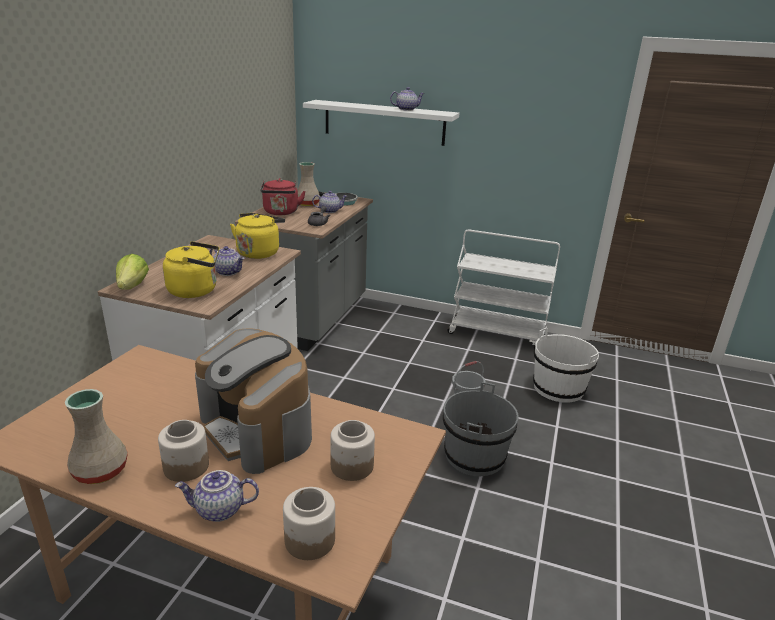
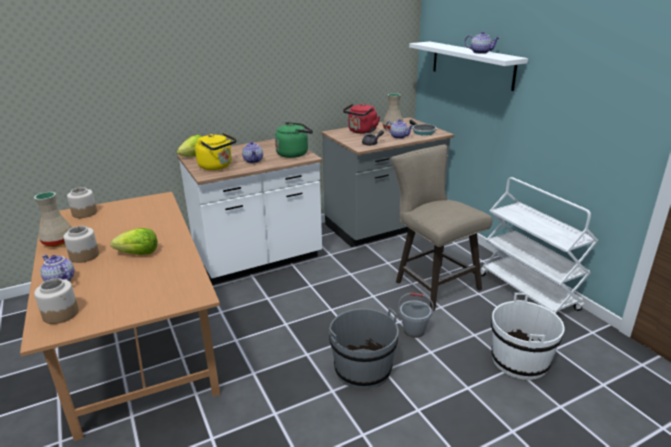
camera: 45 degrees right, 0 degrees up
coffee machine [195,329,312,474] -> lettuce [110,228,158,255]
yellow kettle [230,213,285,259] -> green kettle [275,122,313,158]
jar [330,420,375,481] -> jar moved to [67,187,97,218]
none -> beige stool [391,144,492,311]

